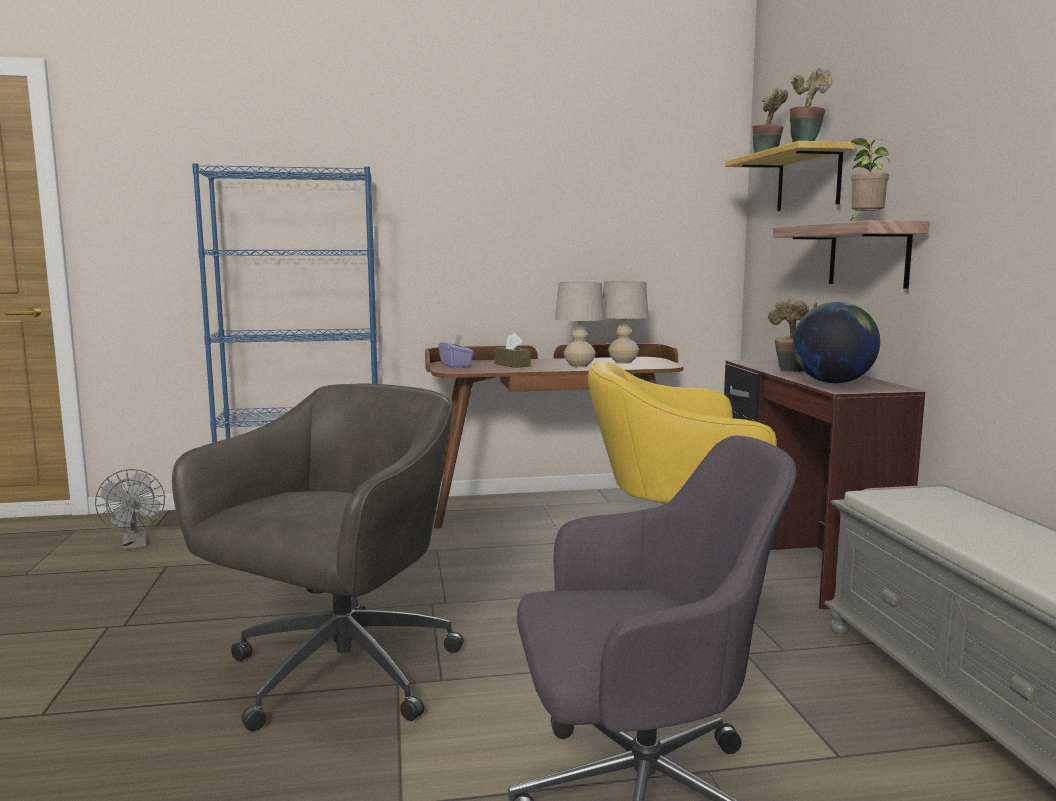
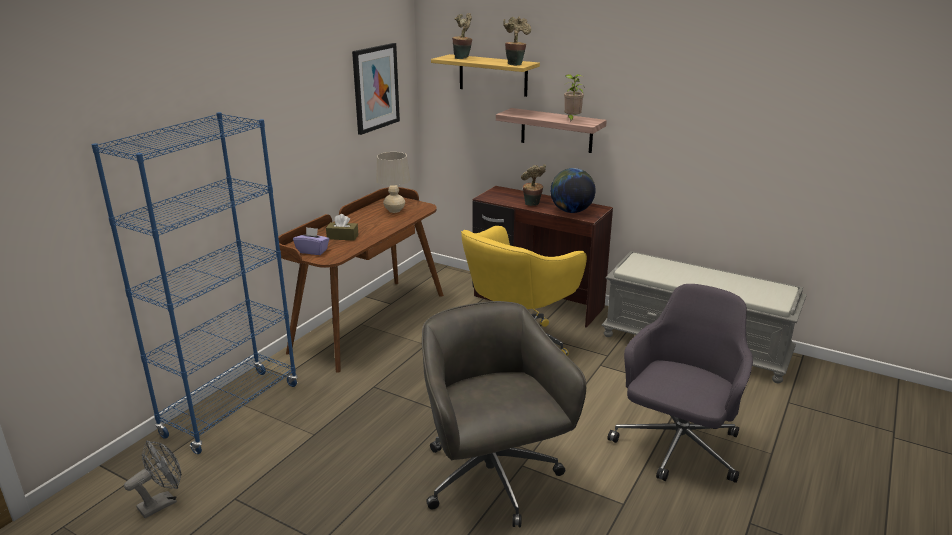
camera: 50 degrees left, 15 degrees up
grey fan [95,469,165,550] -> grey fan turned 60 degrees counterclockwise [124,441,182,518]
beige table lamp [555,282,605,368] -> none
none -> picture [352,43,400,135]

